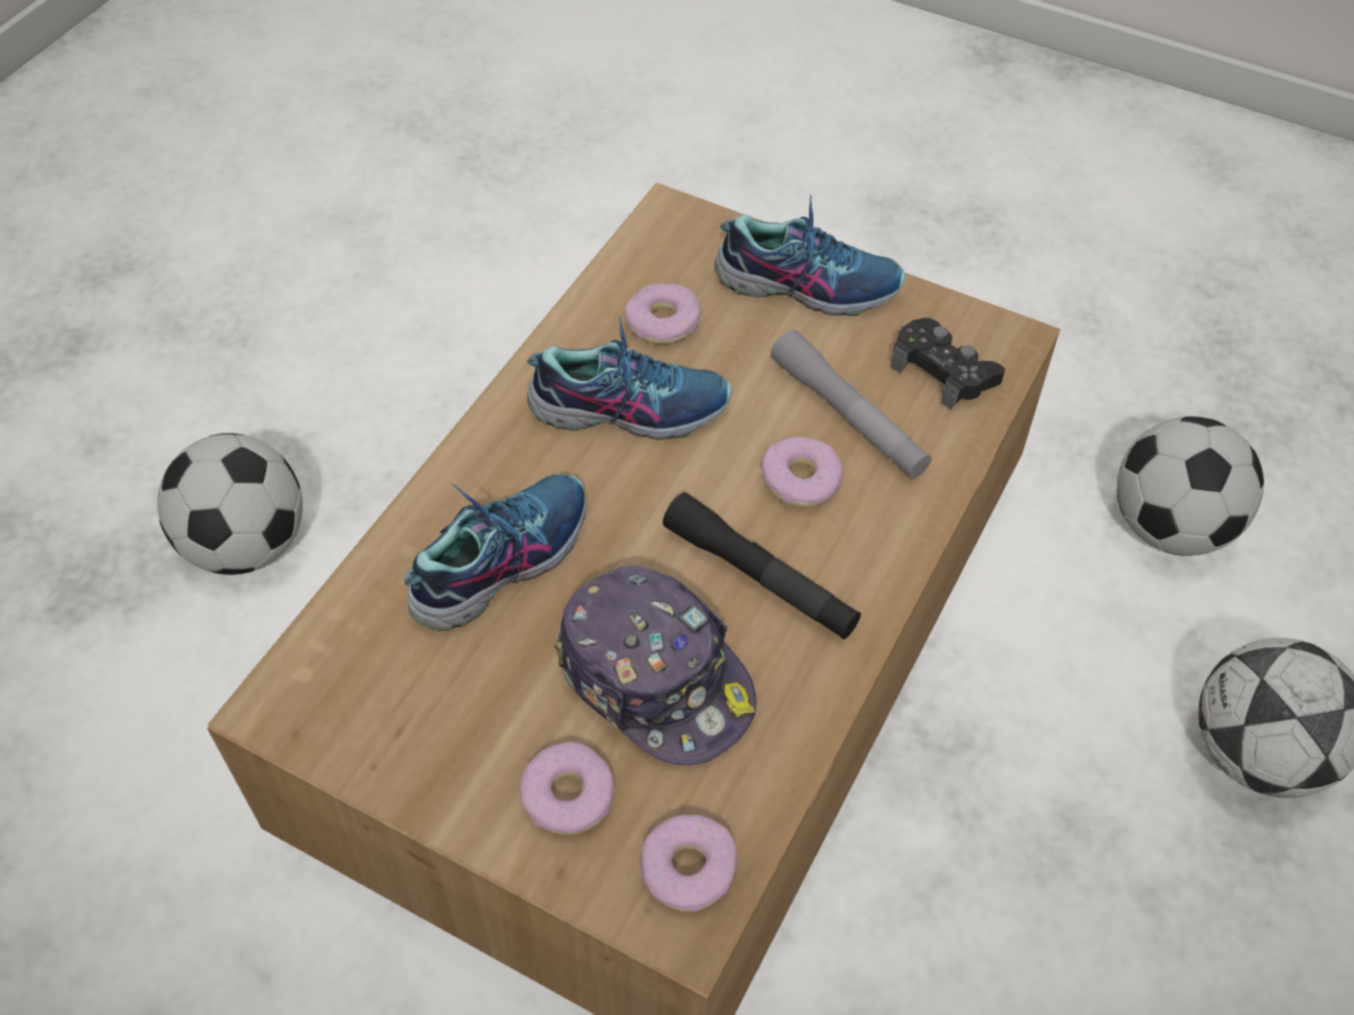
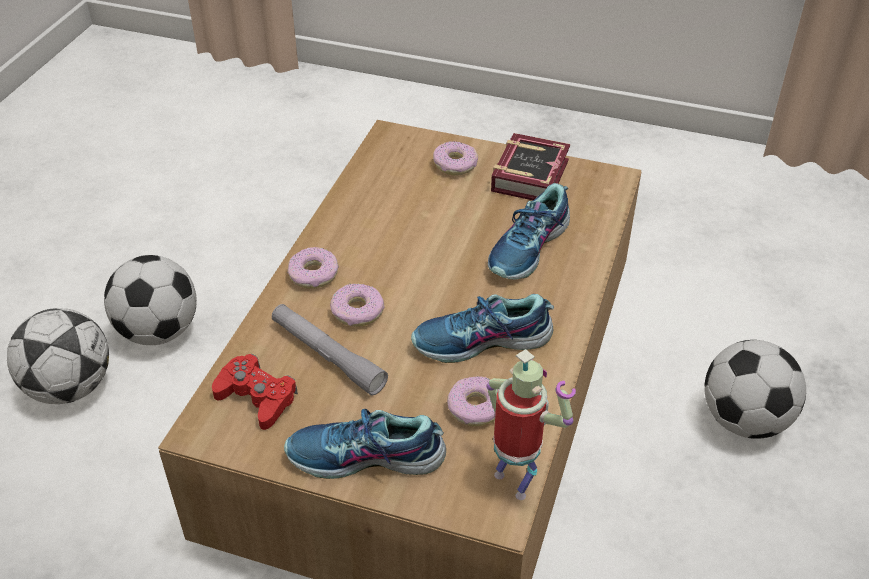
camera: 170 degrees right, 10 degrees down
cap [553,566,756,765] -> none
donut [639,814,738,912] -> donut moved to [287,247,339,288]
black flashlight [663,493,861,639] -> none
black game controller [890,318,1005,410] -> red game controller [212,354,298,430]
football [1117,416,1264,556] -> football moved to [104,255,197,345]
none -> toy robot [486,349,576,500]
none -> book [491,133,570,200]

